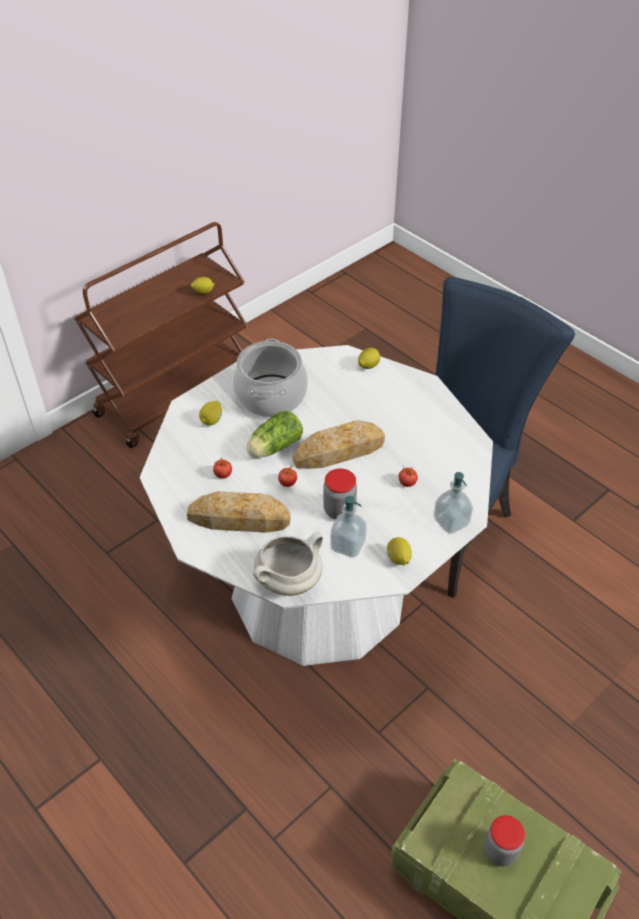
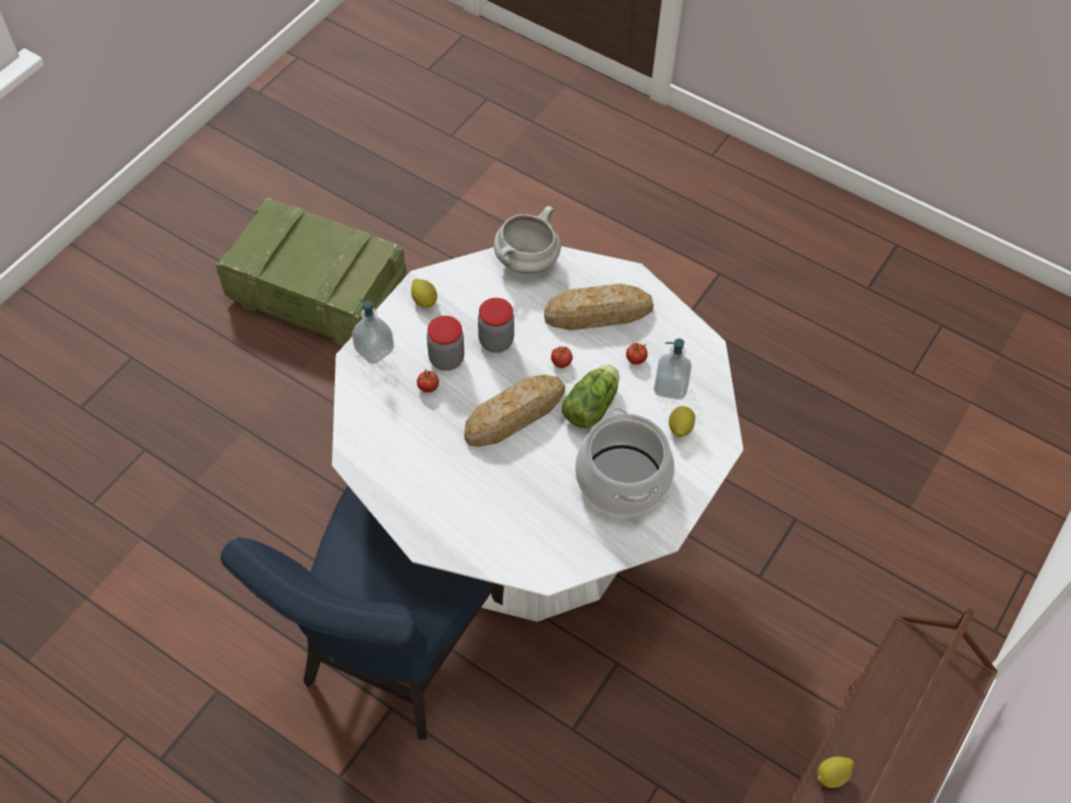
camera: 165 degrees right, 10 degrees up
soap dispenser [330,496,367,557] -> soap dispenser moved to [654,339,692,400]
lemon [358,348,380,369] -> none
jar [484,815,525,866] -> jar moved to [427,316,464,371]

